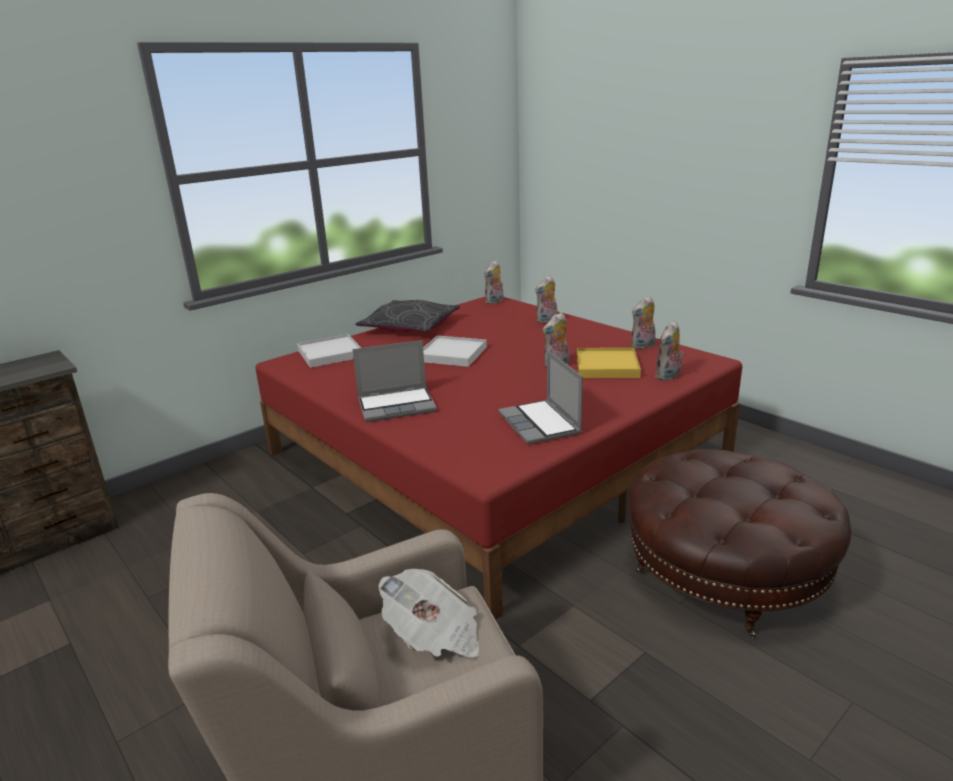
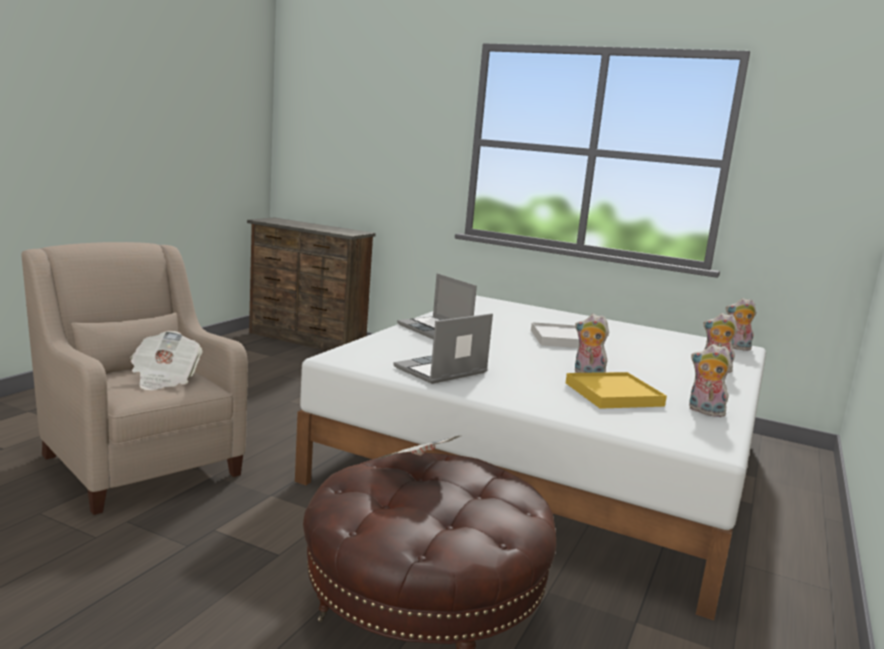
camera: 65 degrees right, 10 degrees down
red bed [255,296,742,620] -> white bed [295,296,766,620]
white tray [297,334,361,368] -> none
grey pillow [356,300,460,333] -> none
plush toy [655,320,684,381] -> none
none -> newspaper [374,436,460,460]

